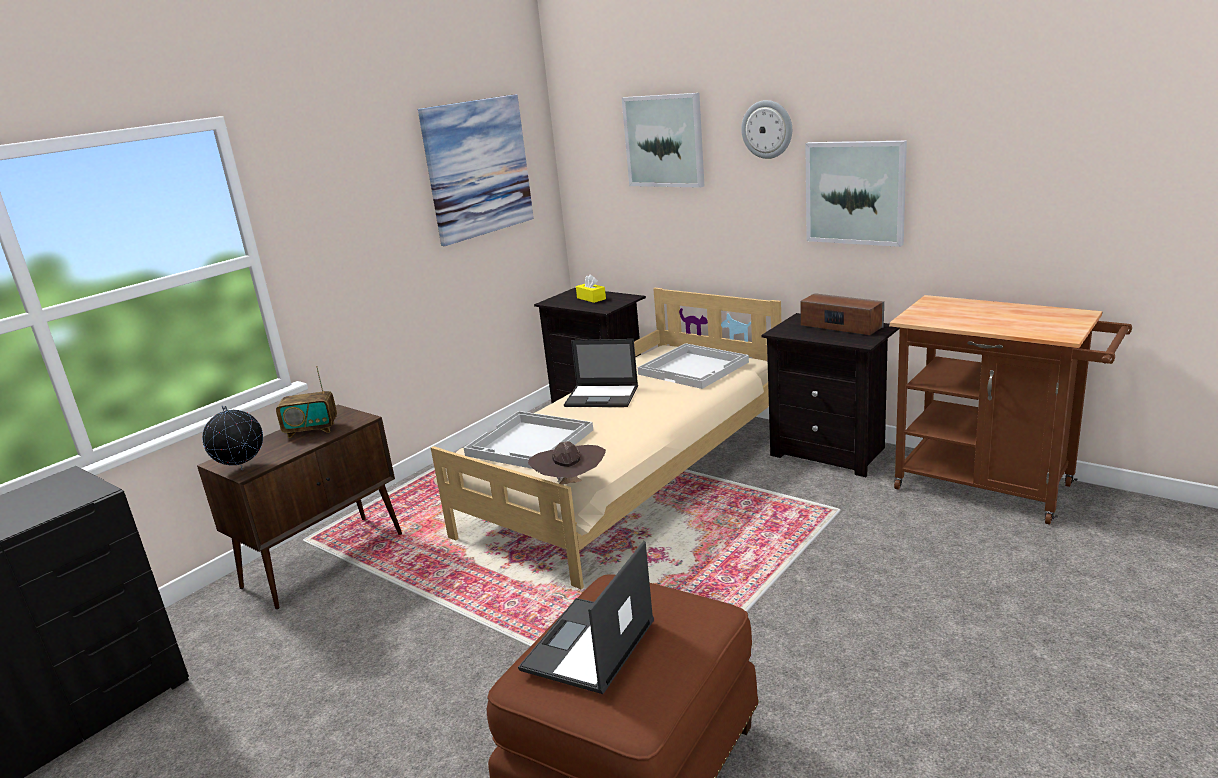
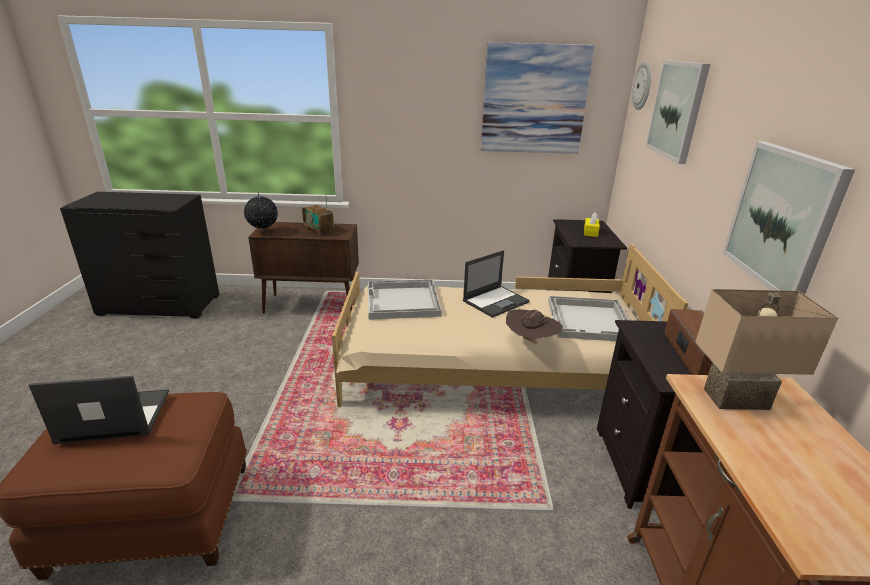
camera: 50 degrees right, 5 degrees up
brown hat [528,441,606,485] -> brown hat moved to [506,309,563,344]
laptop [564,339,638,407] -> laptop turned 105 degrees counterclockwise [463,250,530,318]
wall clock [741,100,792,159] -> wall clock moved to [632,62,651,110]
none -> beige table lamp [695,289,838,410]

